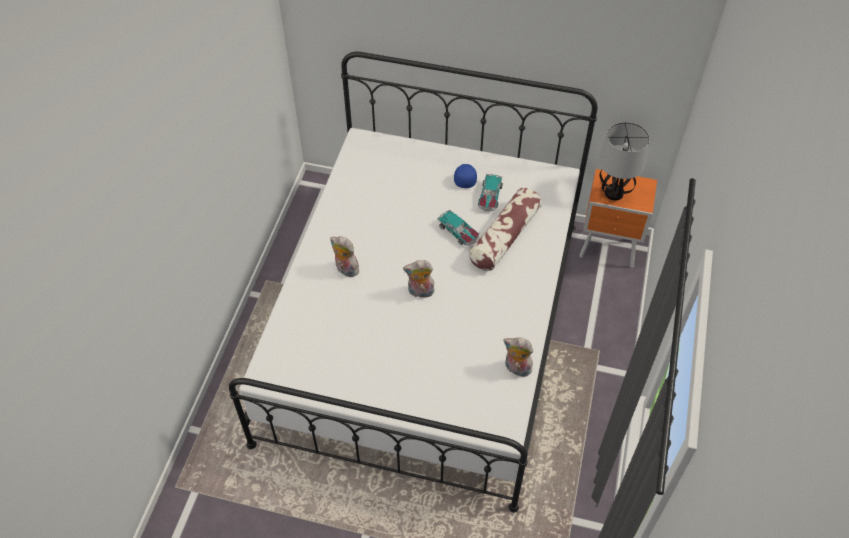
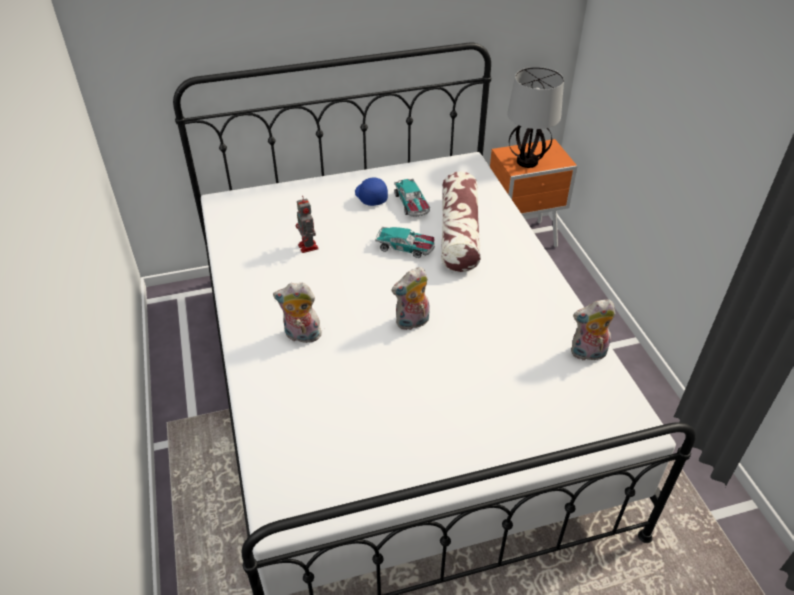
camera: 30 degrees left, 10 degrees down
none -> toy robot [296,196,319,253]

